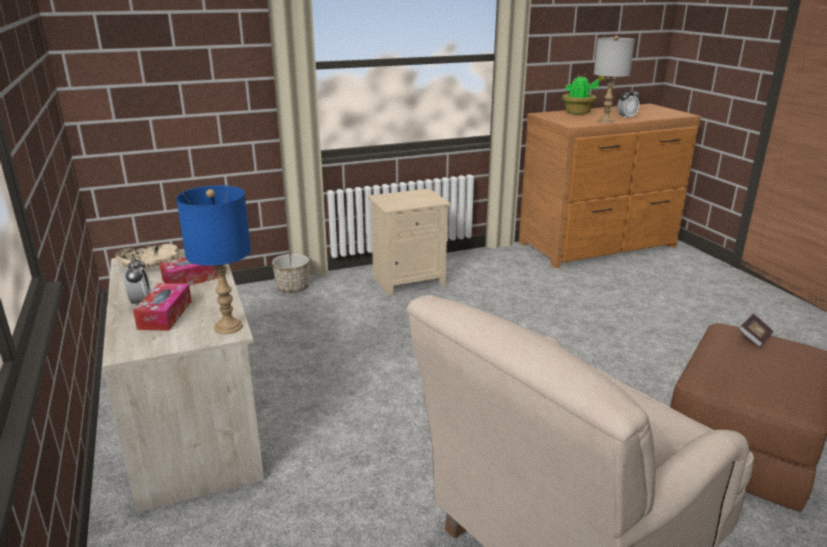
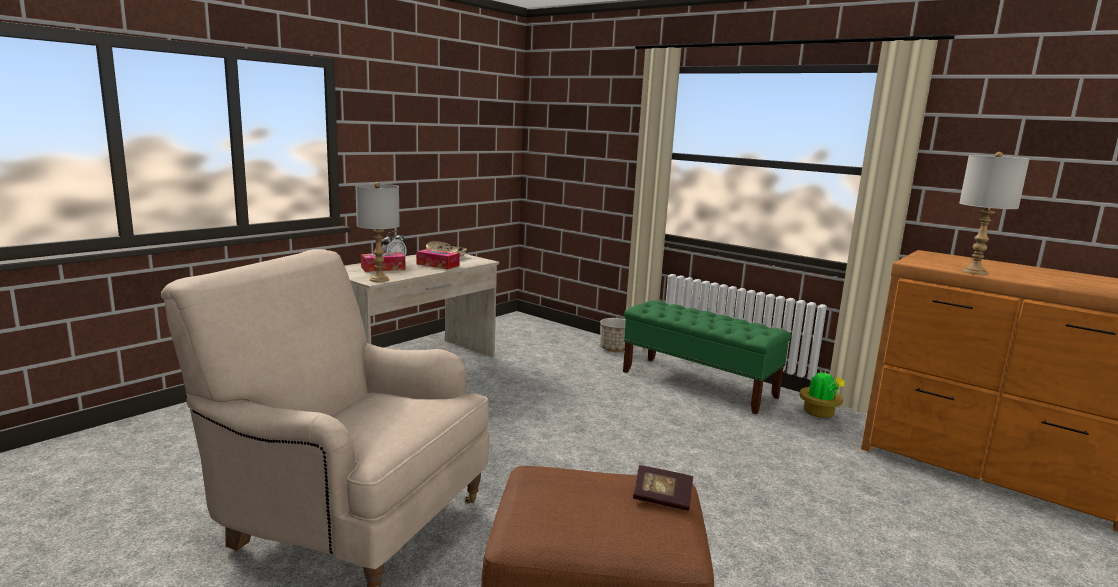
camera: 60 degrees right, 10 degrees down
blue table lamp [176,185,251,334] -> grey table lamp [355,182,400,282]
beige nightstand [368,188,451,296] -> green bench [623,300,791,415]
potted plant [562,75,606,114] -> potted plant moved to [799,371,845,418]
alarm clock [617,88,639,119] -> none

